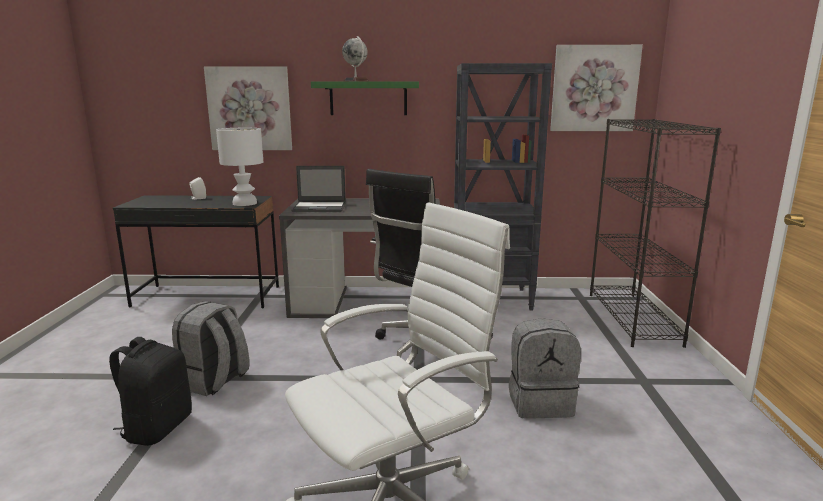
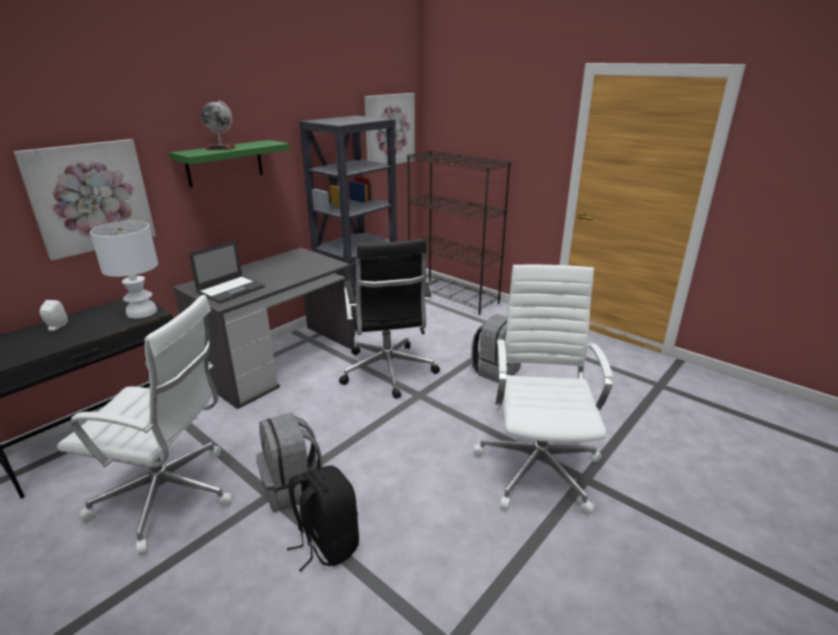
camera: 50 degrees left, 10 degrees up
none -> white office chair [57,295,233,555]

